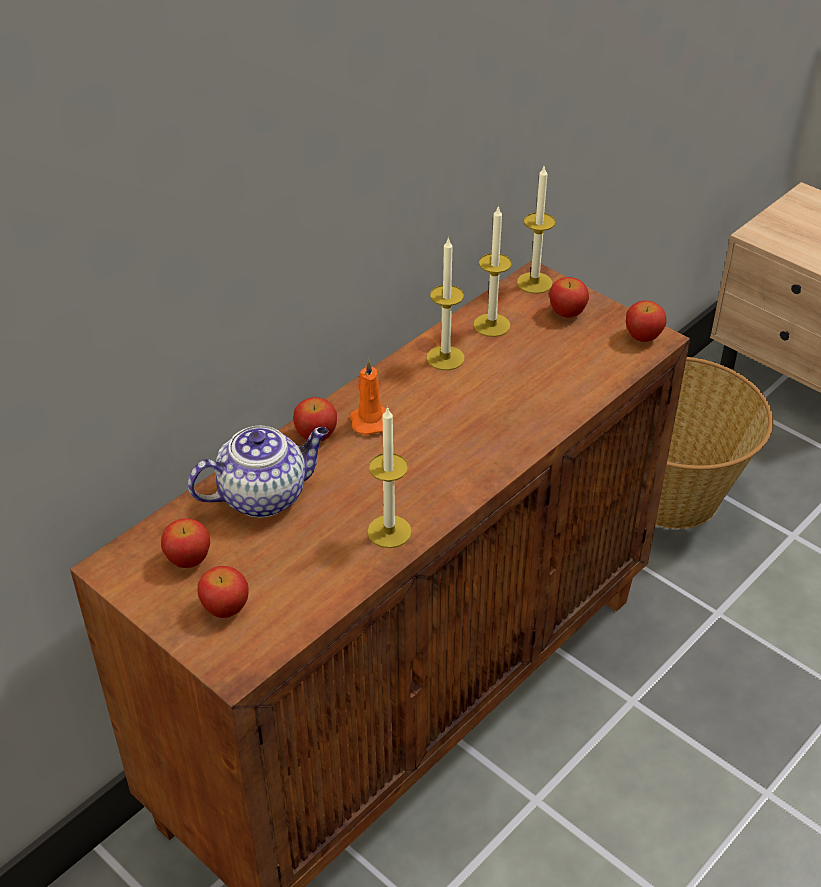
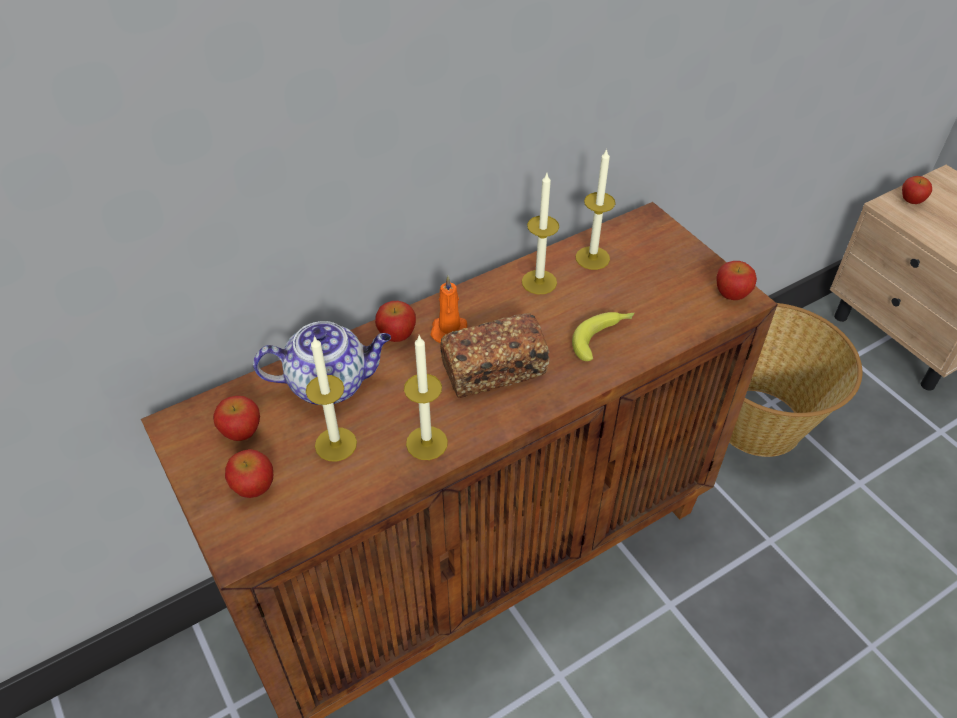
camera: 15 degrees right, 5 degrees up
candle [517,167,555,294] -> candle moved to [306,336,357,461]
apple [549,277,589,317] -> apple moved to [902,176,932,204]
none -> bread [440,313,550,398]
none -> banana [572,312,634,361]

